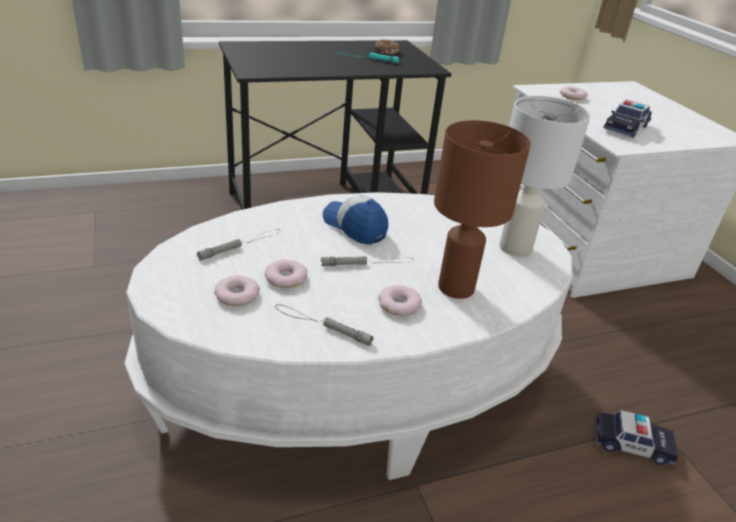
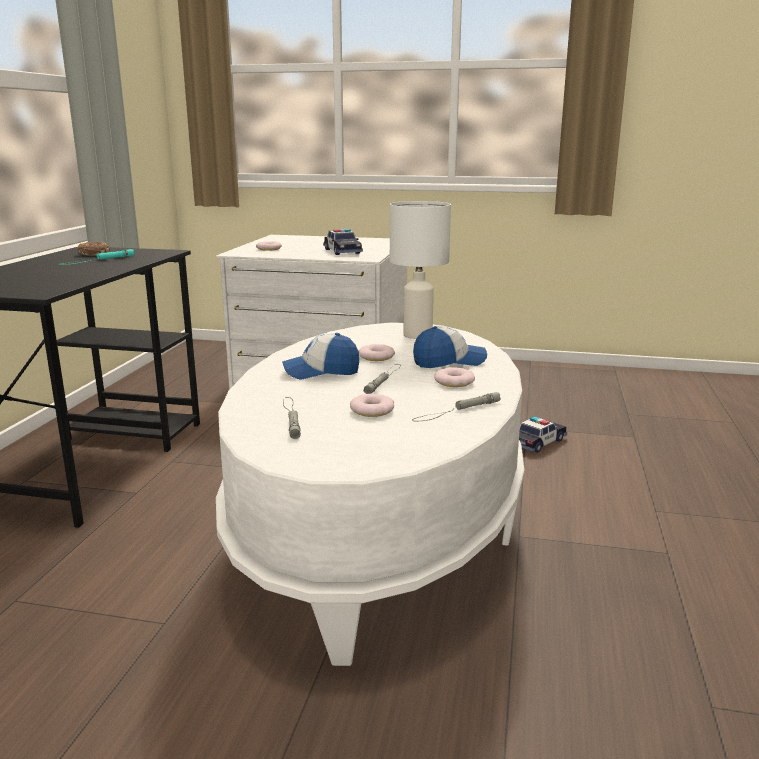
camera: 55 degrees left, 15 degrees down
donut [214,275,260,306] -> donut moved to [359,344,395,361]
brown table lamp [434,120,531,299] -> cap [413,326,487,368]

